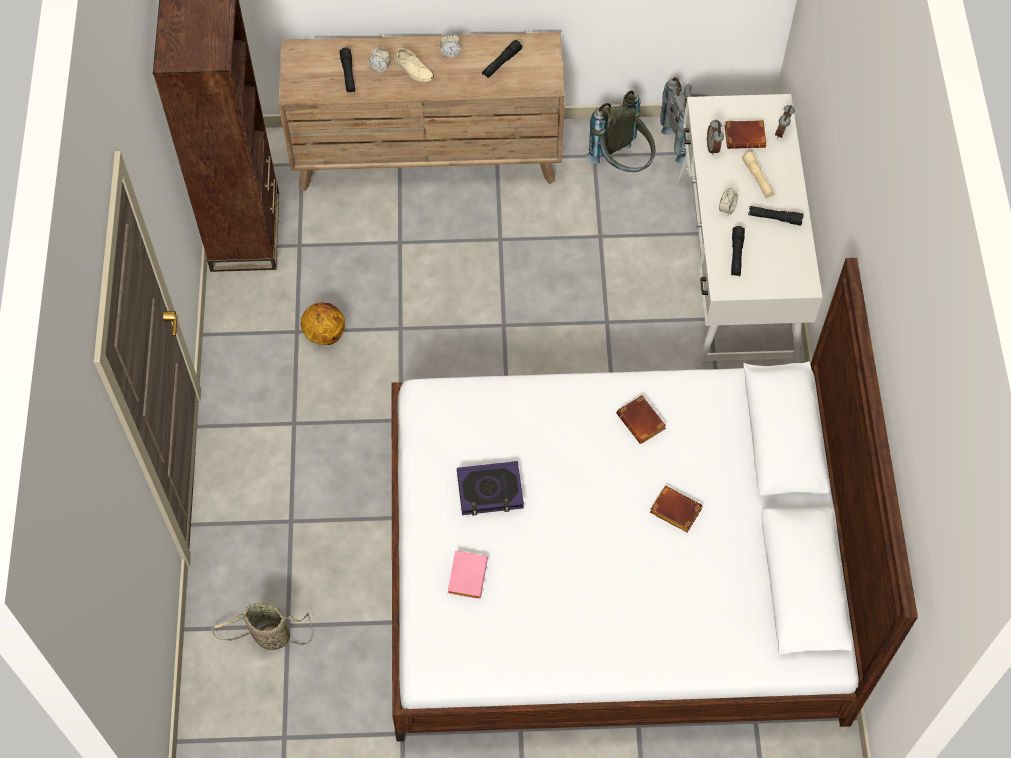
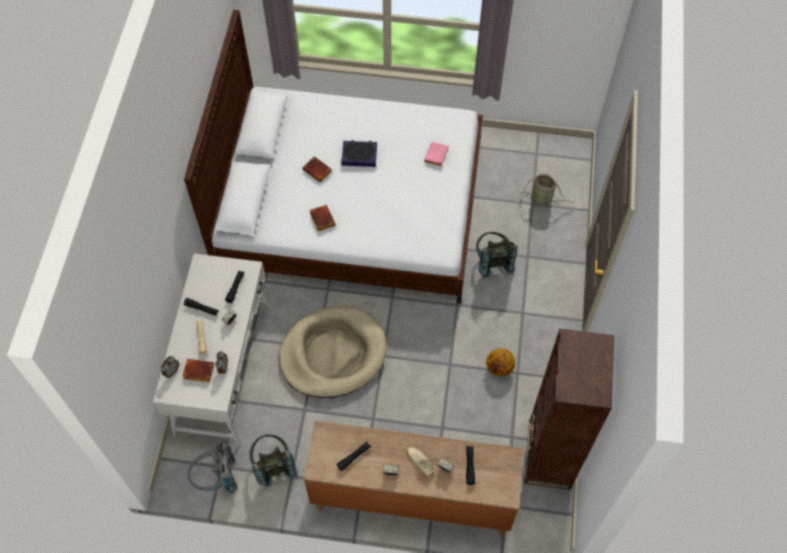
camera: 170 degrees left, 0 degrees up
book [457,461,524,516] -> book moved to [341,140,377,167]
none -> beige dog bed [279,305,387,398]
none -> grey backpack [476,232,518,278]

